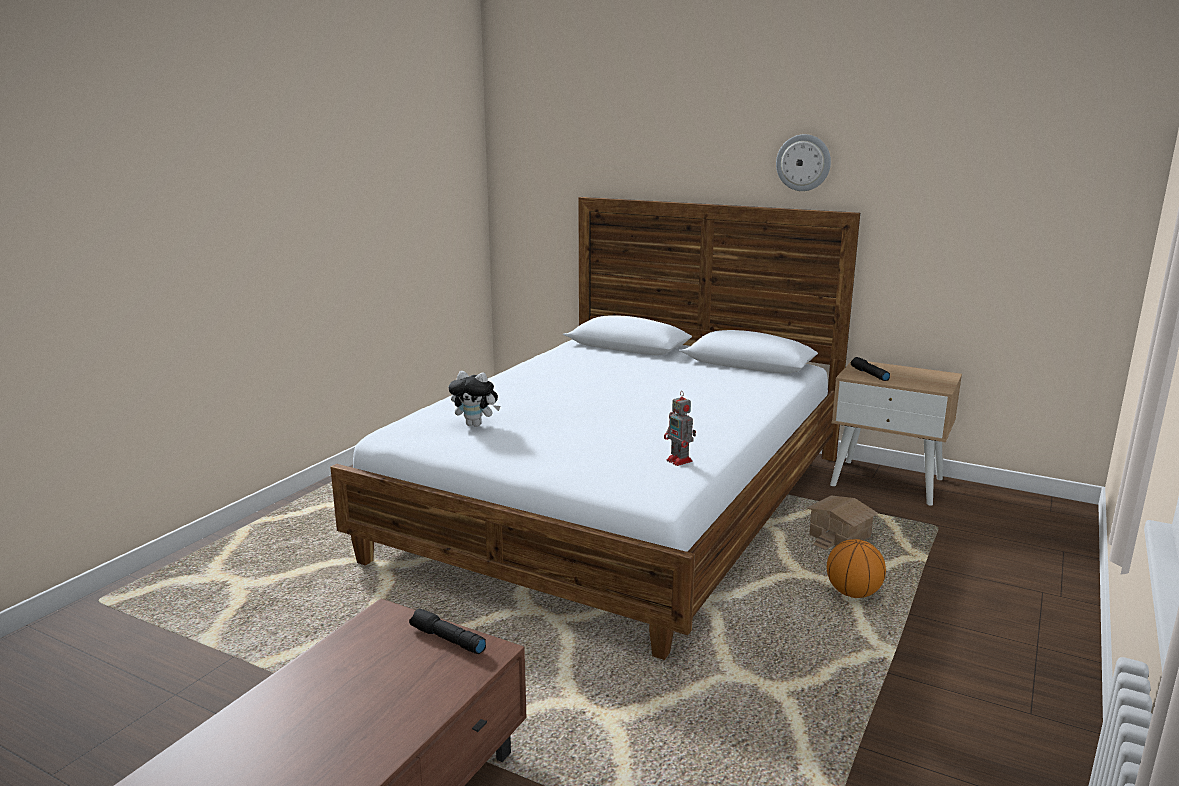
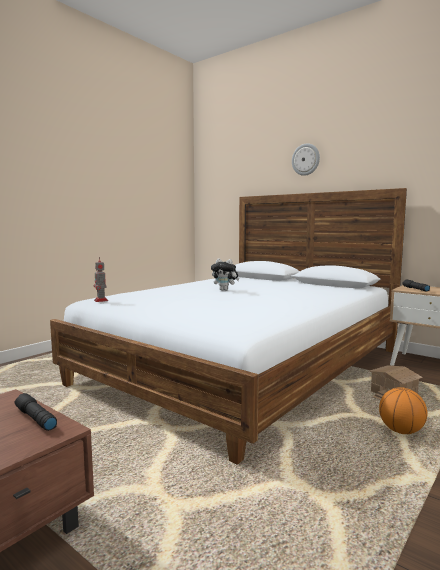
camera: 10 degrees right, 10 degrees down
plush toy [449,371,500,427] -> plush toy moved to [211,258,239,291]
toy robot [664,391,696,466] -> toy robot moved to [94,257,108,302]
wall clock [776,134,831,191] -> wall clock moved to [292,143,320,176]

